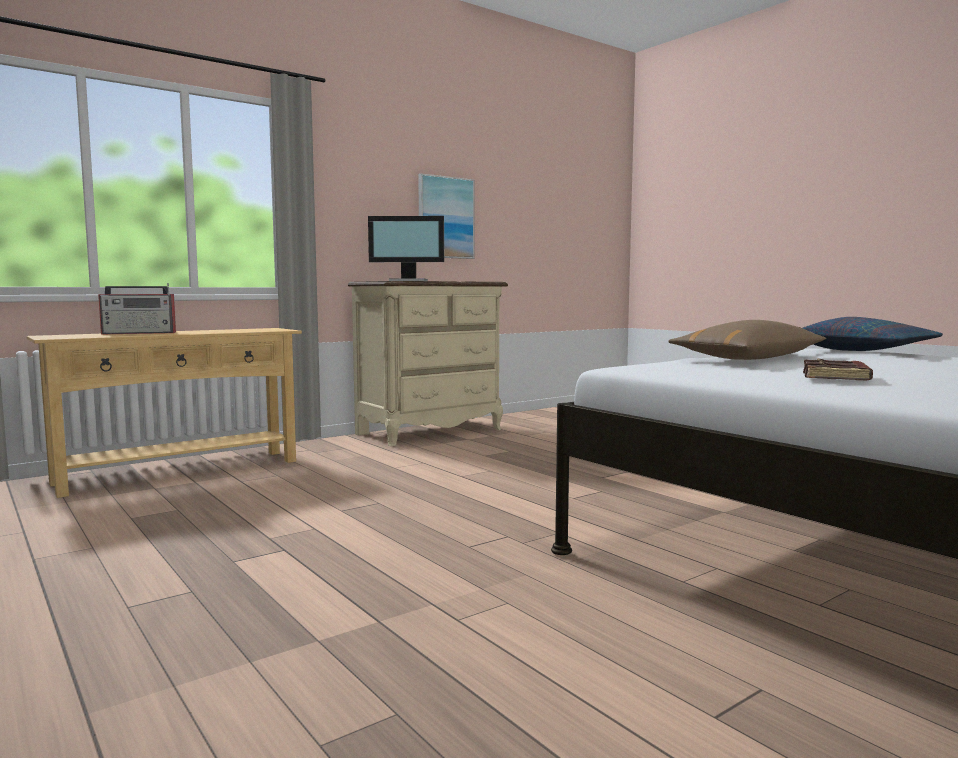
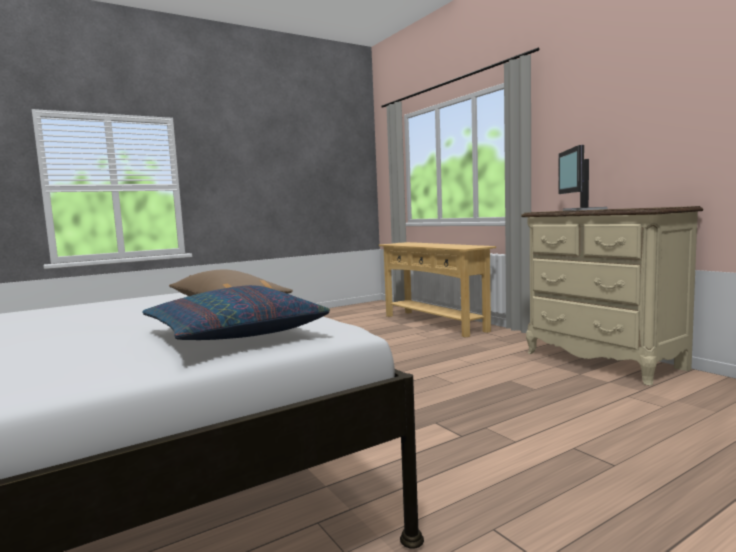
camera: 95 degrees right, 0 degrees up
radio [98,283,176,334] -> none
picture [418,173,474,259] -> none
brown book [803,358,873,380] -> none

